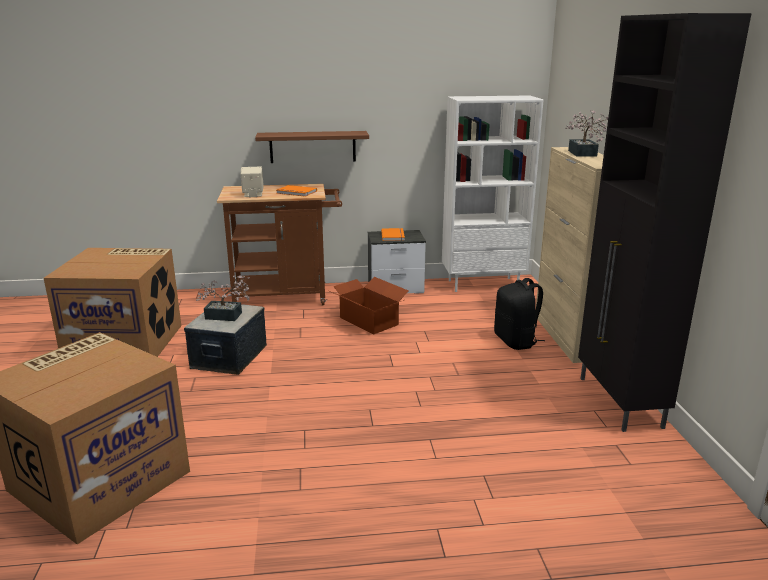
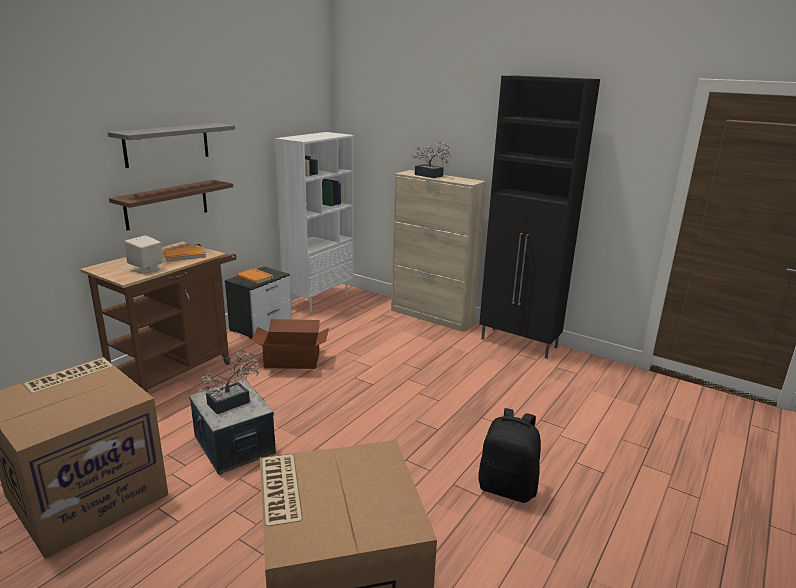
camera: 50 degrees left, 0 degrees up
black backpack [494,278,545,350] -> black backpack moved to [479,408,541,503]
none -> grey shelf [107,123,235,168]

